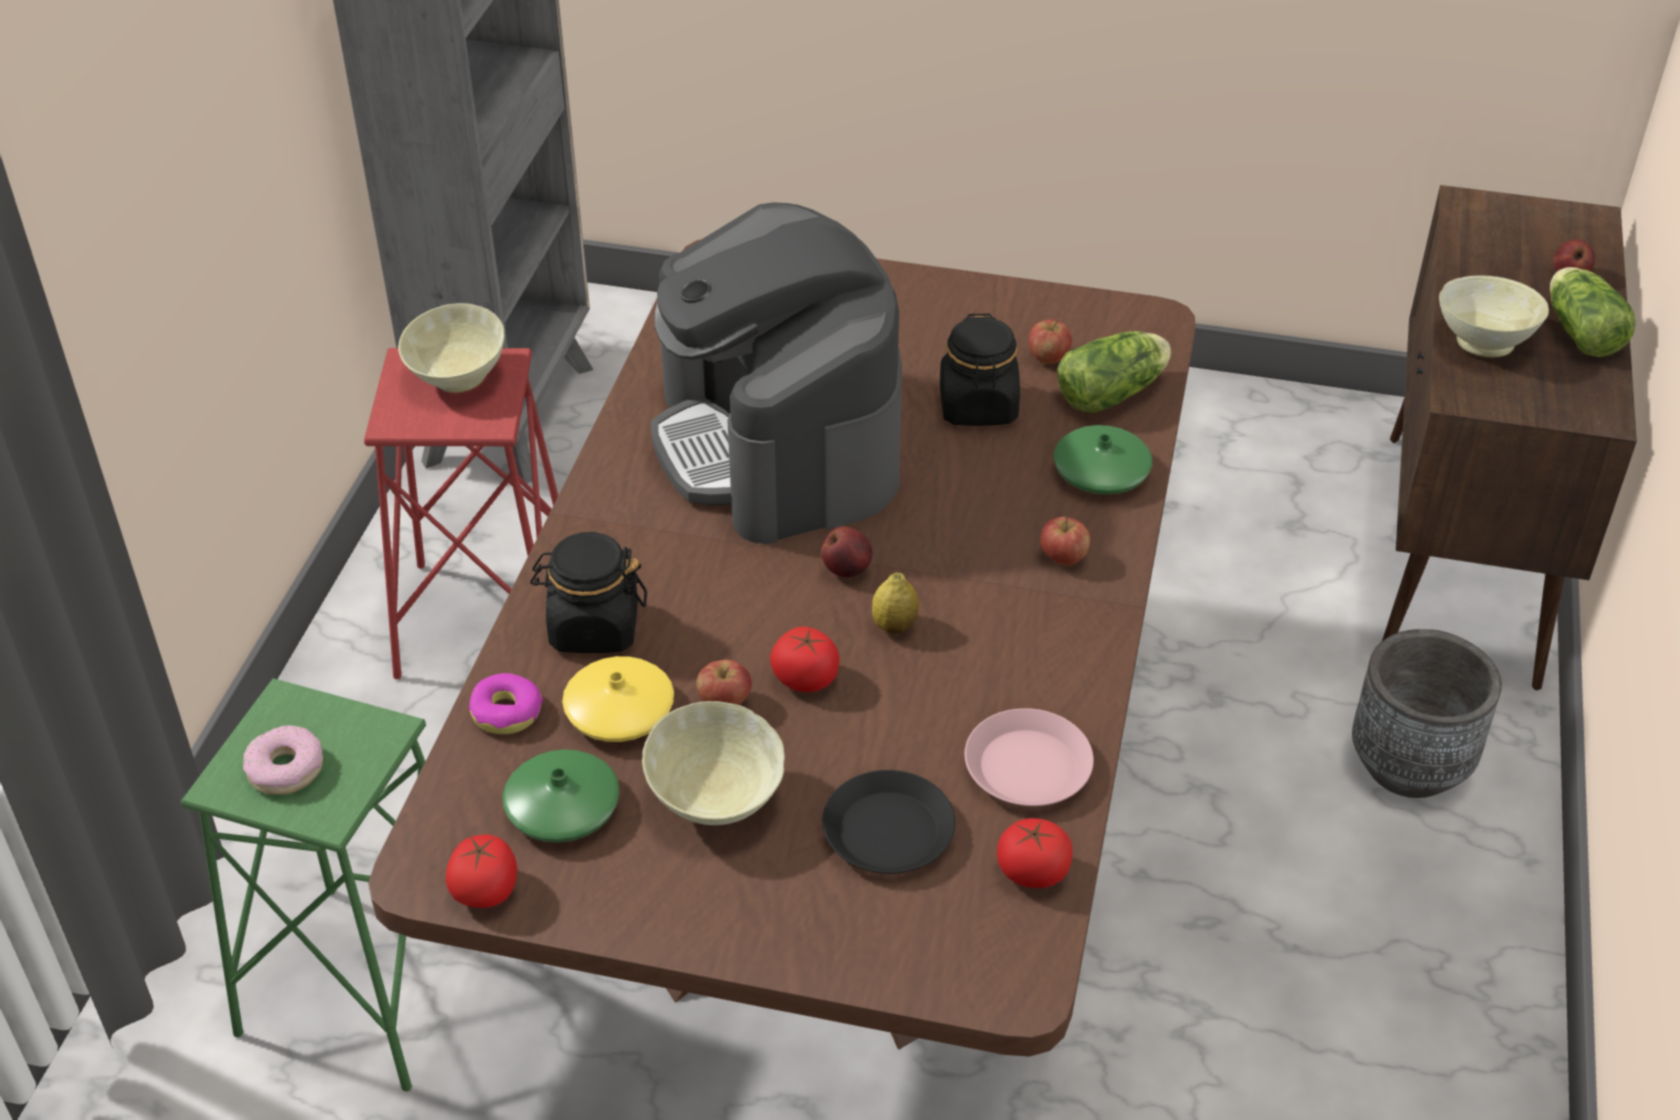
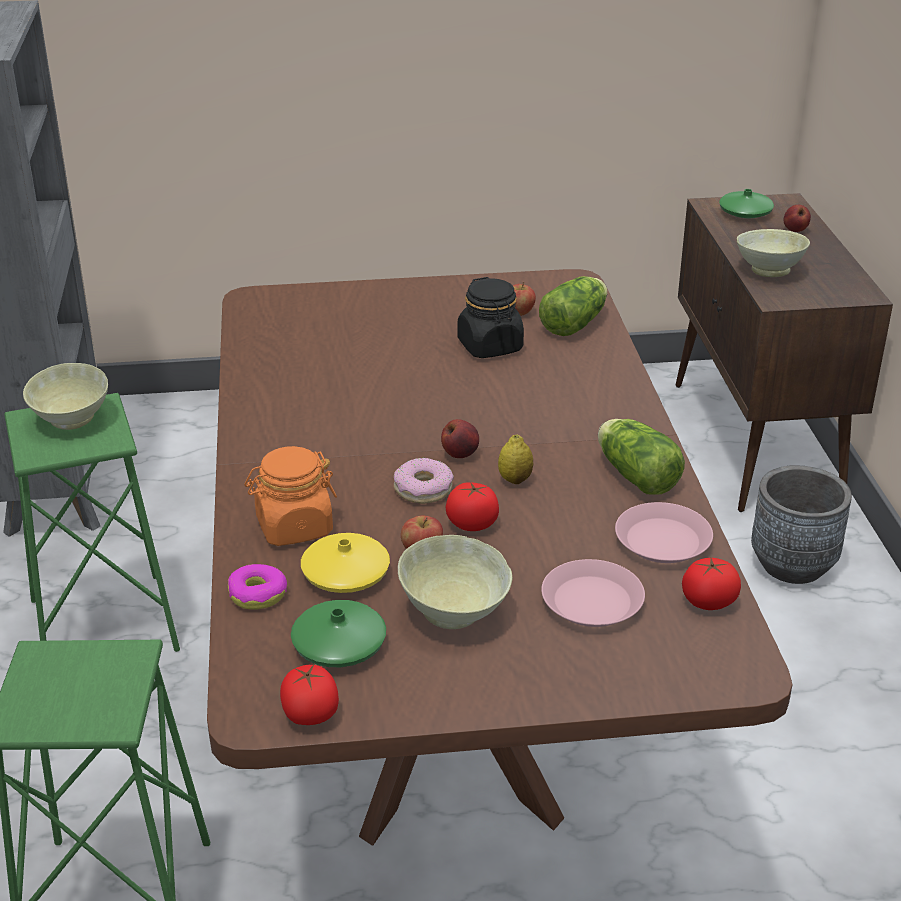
camera: 20 degrees left, 10 degrees down
donut [243,725,323,795] -> donut moved to [394,458,454,504]
red stool [364,348,558,679] -> green stool [4,393,180,652]
black jar [530,532,647,653] -> orange jar [244,446,337,546]
coffee machine [651,202,902,544] -> none
black plate [822,770,955,874] -> pink plate [541,559,645,627]
apple [1040,516,1090,566] -> none
green vase [1054,425,1152,494] -> green vase moved to [719,189,774,218]
lettuce [1550,267,1635,357] -> lettuce moved to [598,419,685,495]

